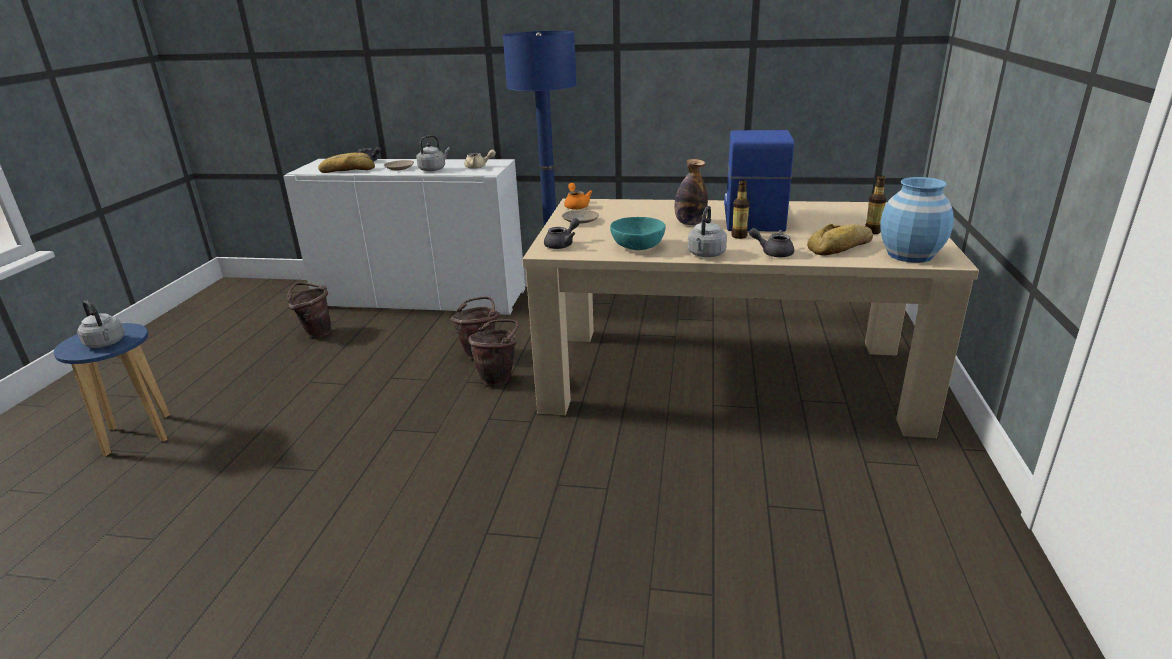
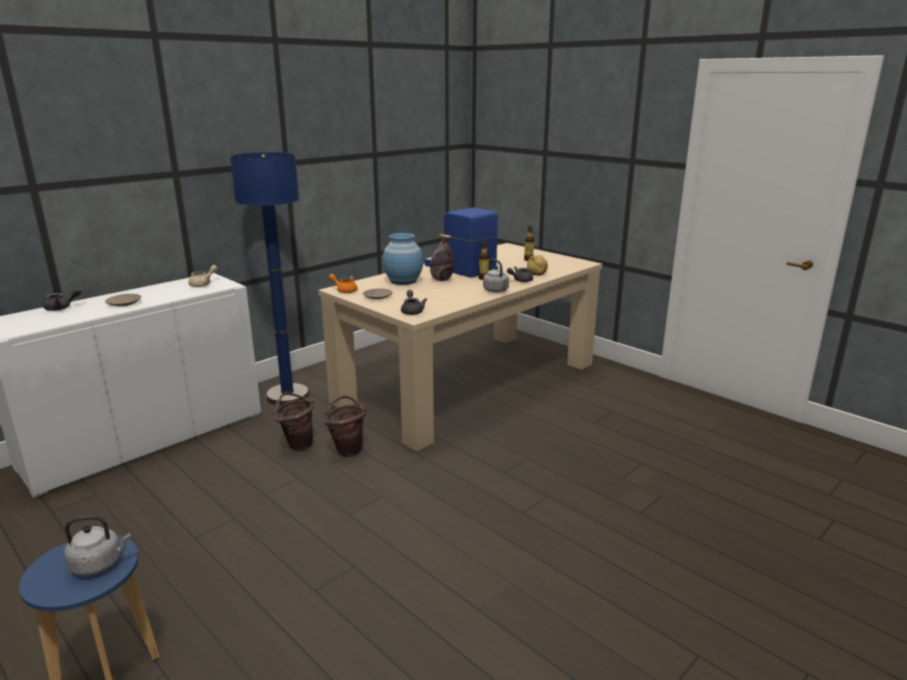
camera: 55 degrees left, 5 degrees down
brown bucket [287,283,331,338] -> none
bread [318,153,375,173] -> none
grey kettle [416,135,450,171] -> none
turquoise bowl [610,217,665,250] -> none
blue vase [880,177,954,263] -> blue vase moved to [382,233,423,285]

